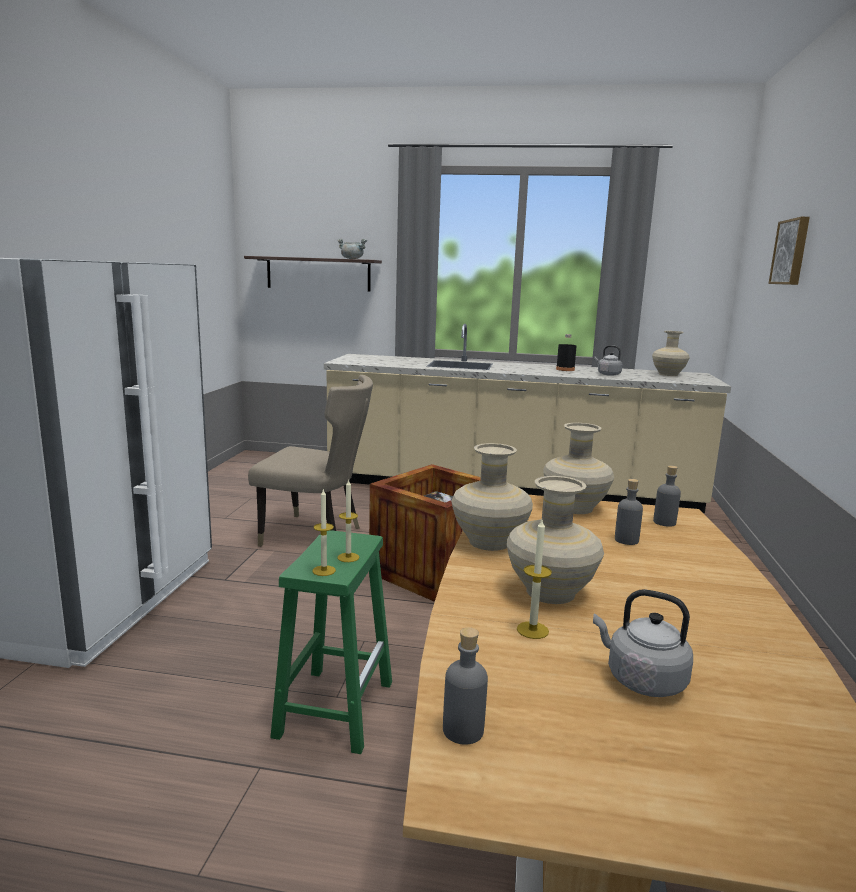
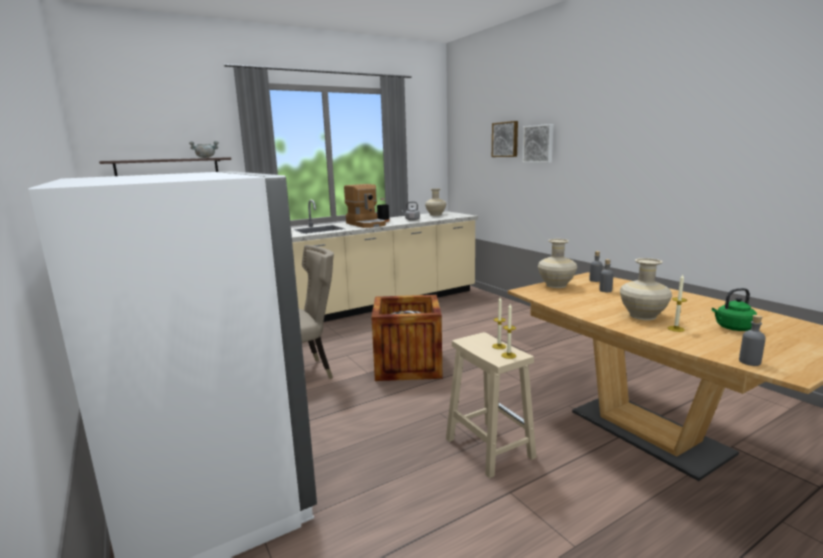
camera: 40 degrees left, 0 degrees up
green stool [270,530,392,754] -> beige stool [446,332,537,478]
beige vase [451,443,533,551] -> none
grey kettle [593,589,693,697] -> green kettle [712,288,757,331]
none -> coffee machine [344,184,386,228]
none -> picture [522,124,554,163]

